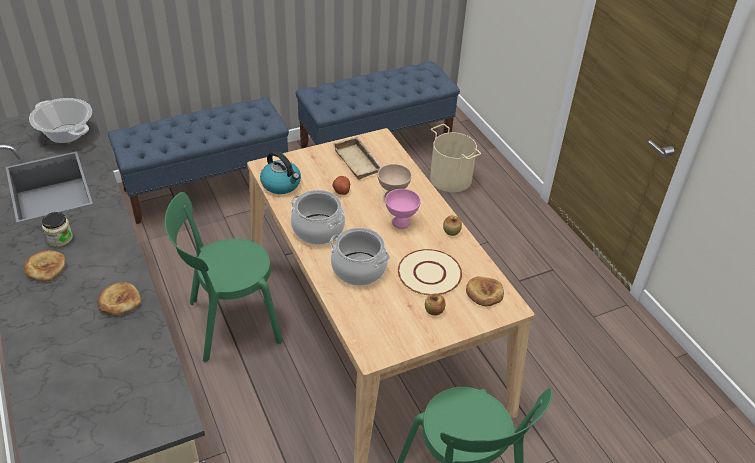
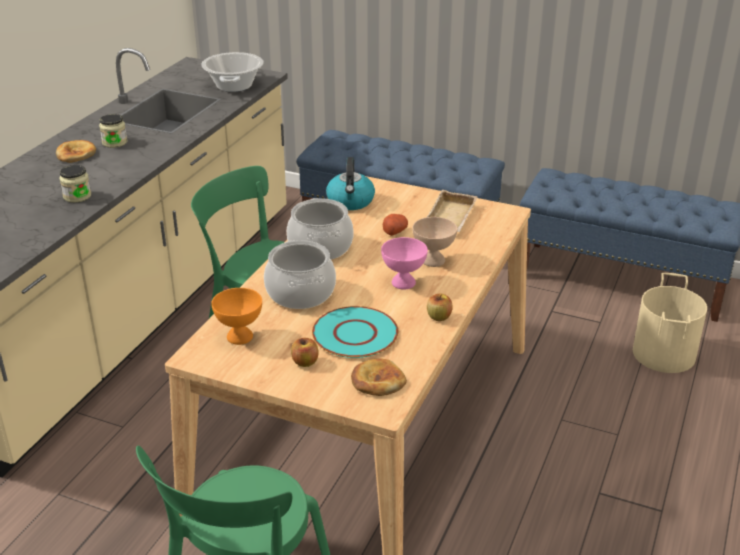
camera: 50 degrees right, 10 degrees down
bread [97,282,142,316] -> jar [59,165,91,203]
beige plate [398,249,462,295] -> turquoise plate [312,306,398,358]
none -> orange bowl [211,288,262,345]

